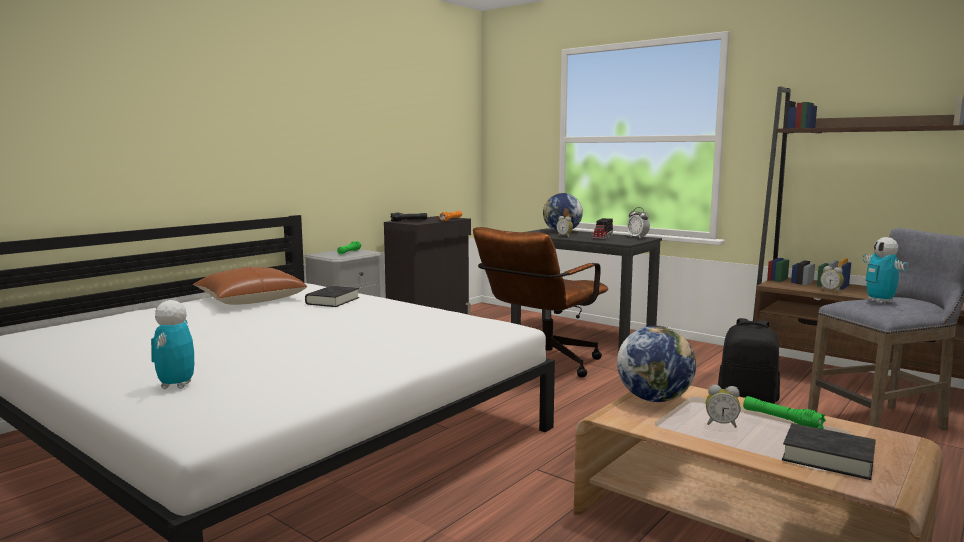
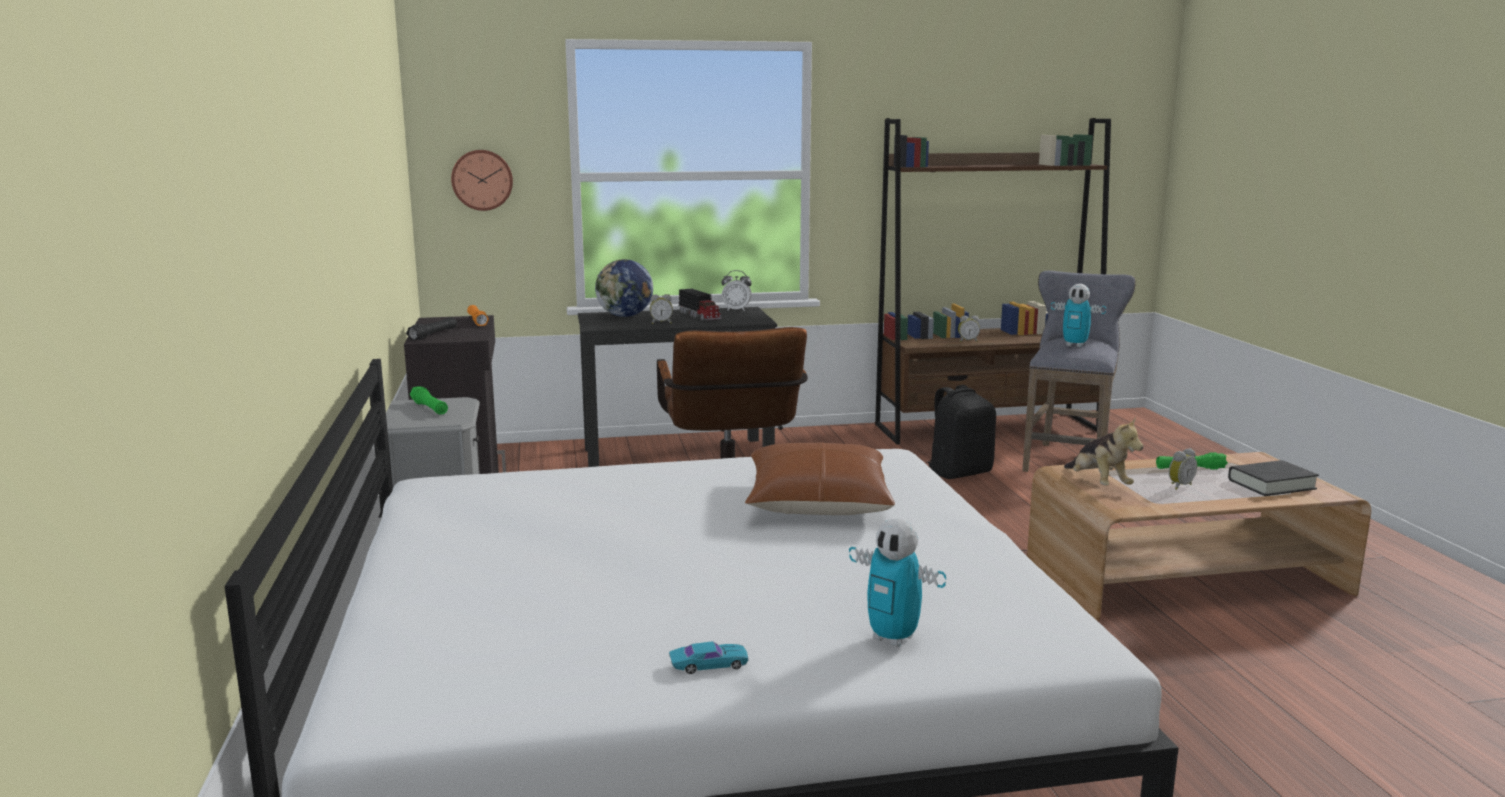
camera: 50 degrees left, 5 degrees up
brown pillow [193,267,307,305] -> brown pillow moved to [745,442,895,515]
black book [305,286,359,307] -> none
globe [617,326,696,402] -> plush toy [1064,416,1144,485]
none -> wall clock [451,150,513,211]
none -> turquoise toy car [669,641,748,674]

